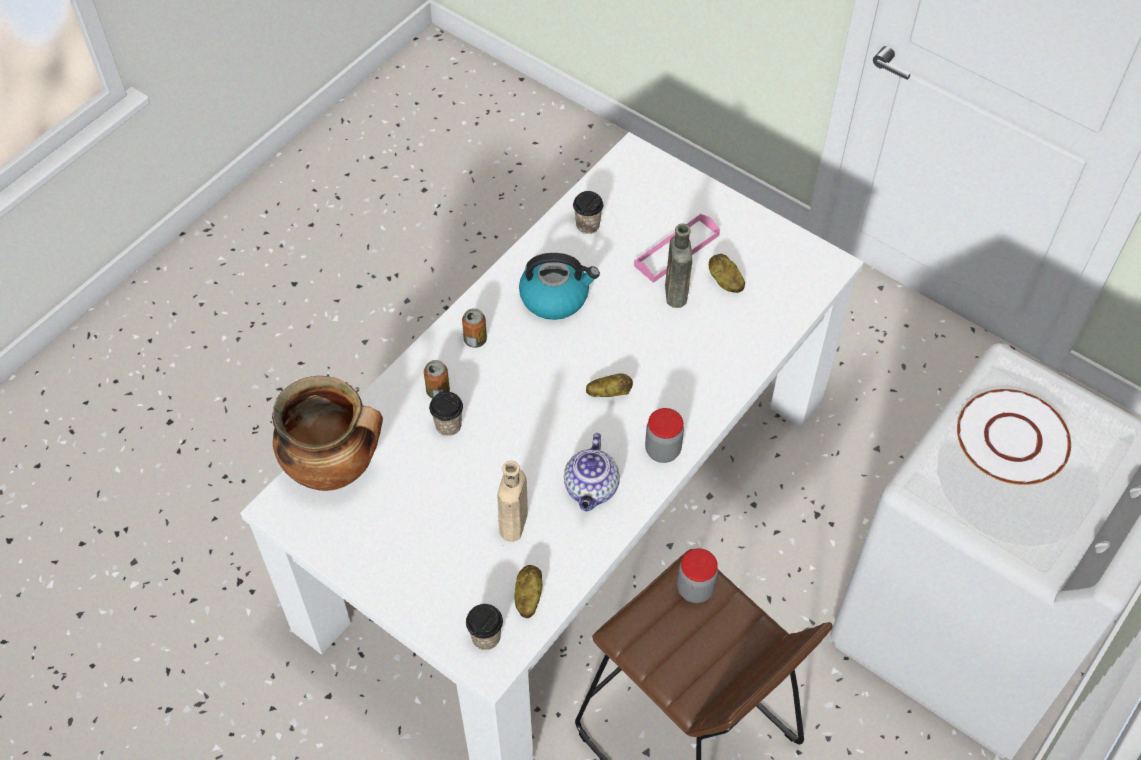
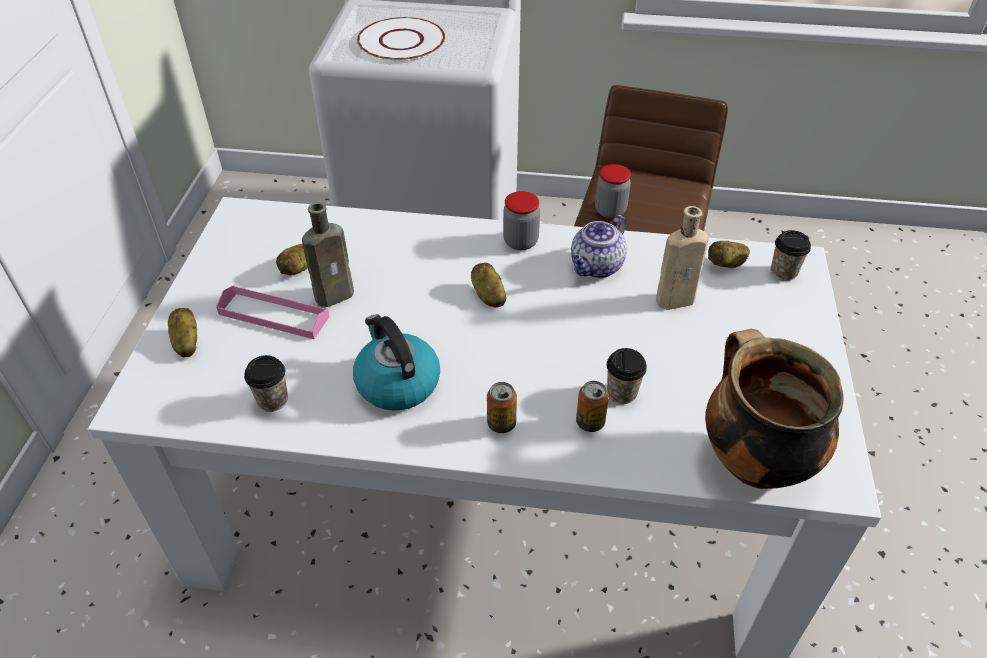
camera: 120 degrees left, 10 degrees down
teapot [564,433,620,511] -> teapot turned 150 degrees clockwise [571,215,627,278]
none -> potato [168,308,197,357]

